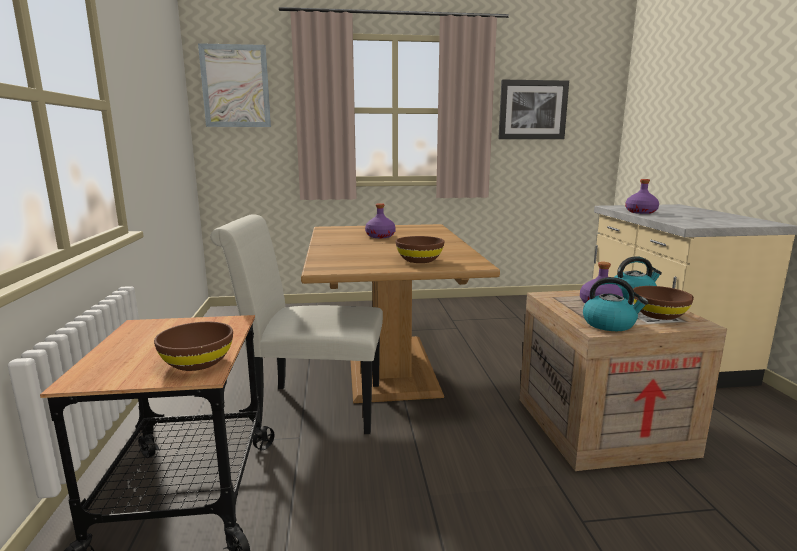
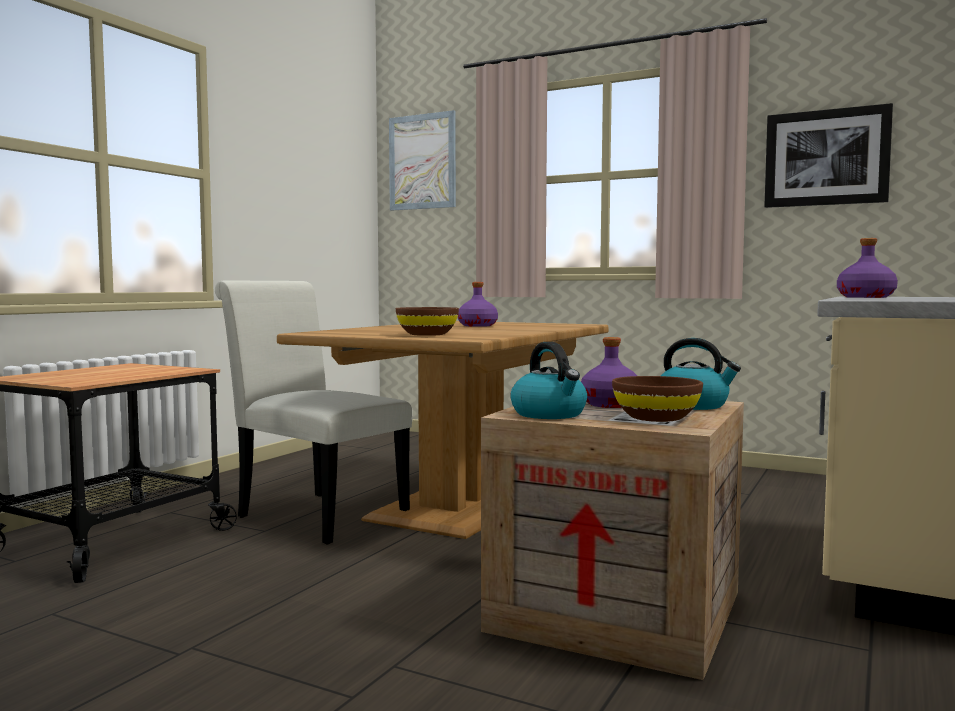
camera: 35 degrees right, 10 degrees down
brown bowl [154,322,233,371] -> none

